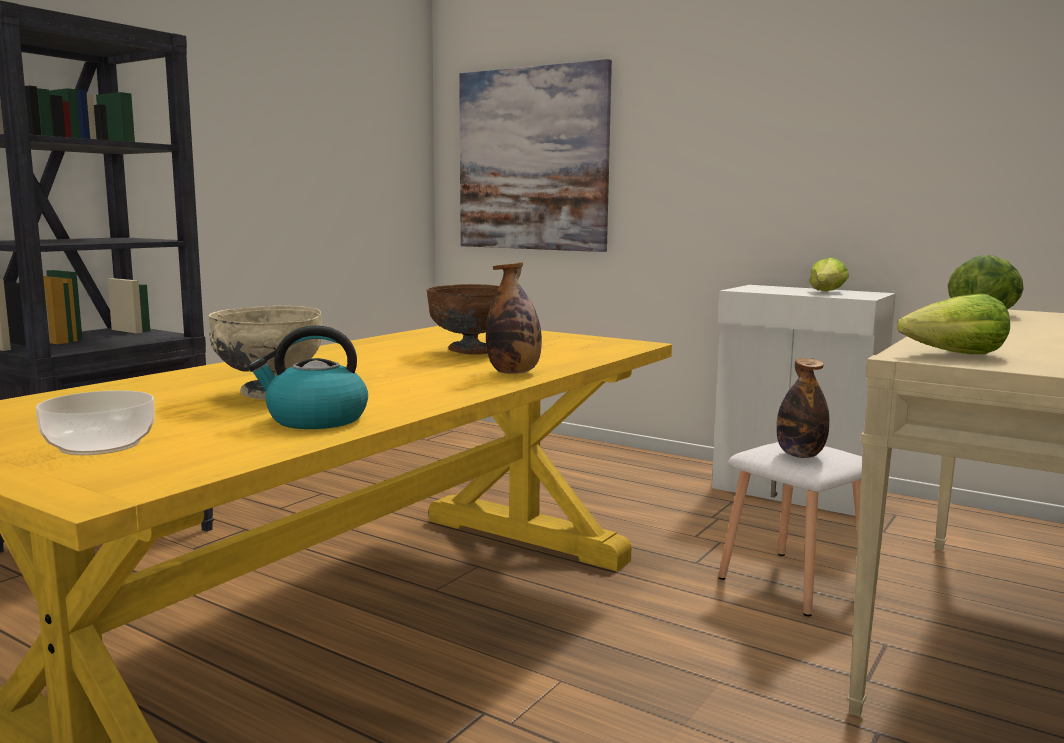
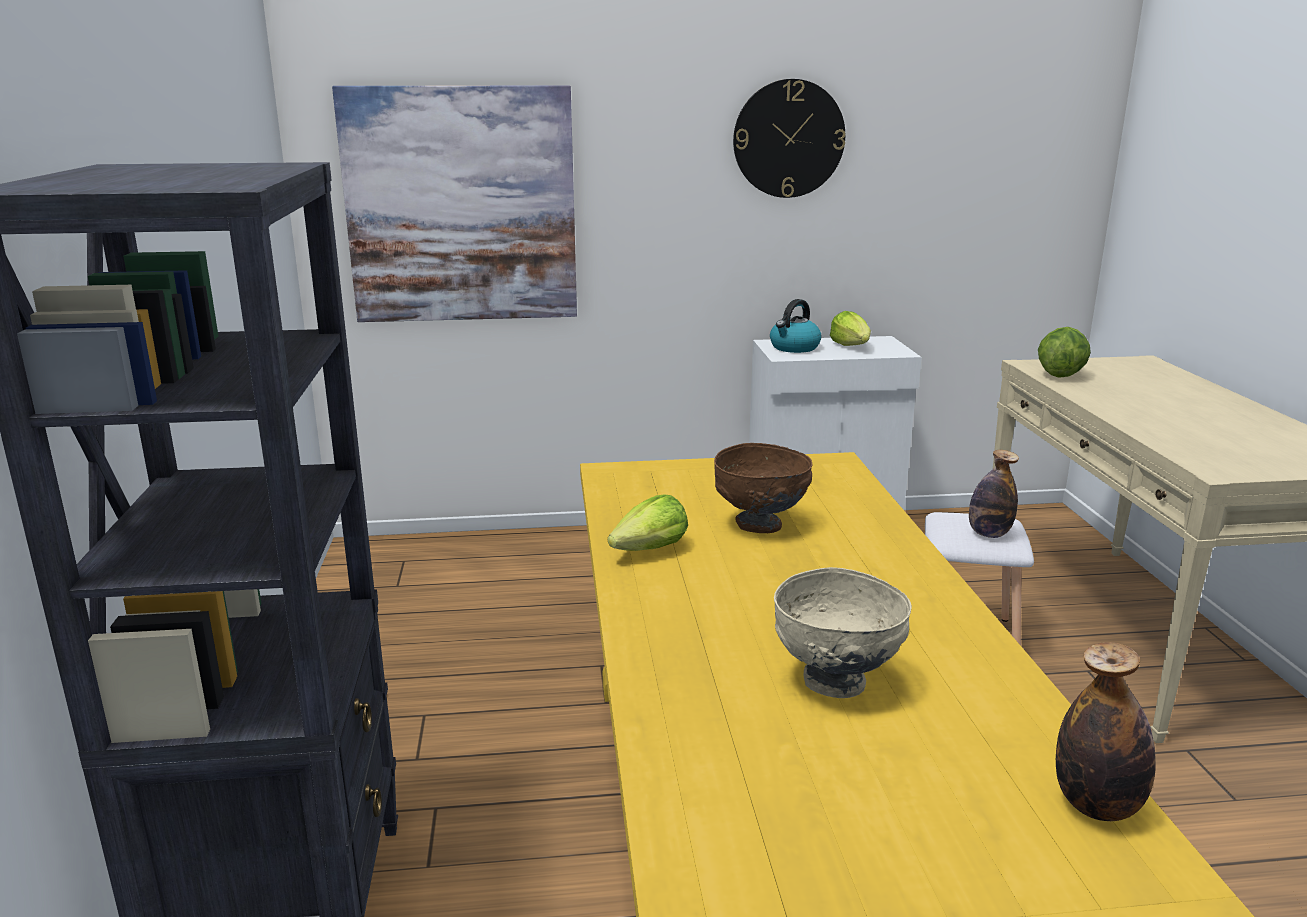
camera: 40 degrees left, 10 degrees up
bowl [36,390,155,455] -> none
kettle [248,325,368,429] -> kettle moved to [770,299,821,353]
bottle [486,262,542,374] -> bottle moved to [1056,642,1156,821]
lettuce [897,294,1010,354] -> lettuce moved to [608,494,688,551]
none -> wall clock [733,79,845,198]

